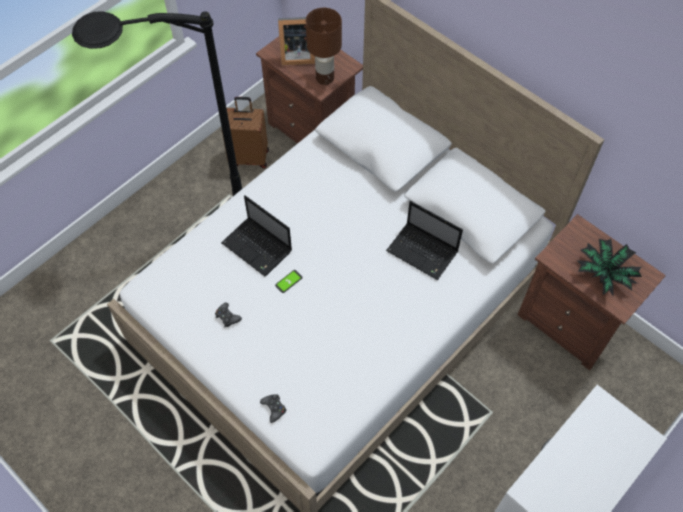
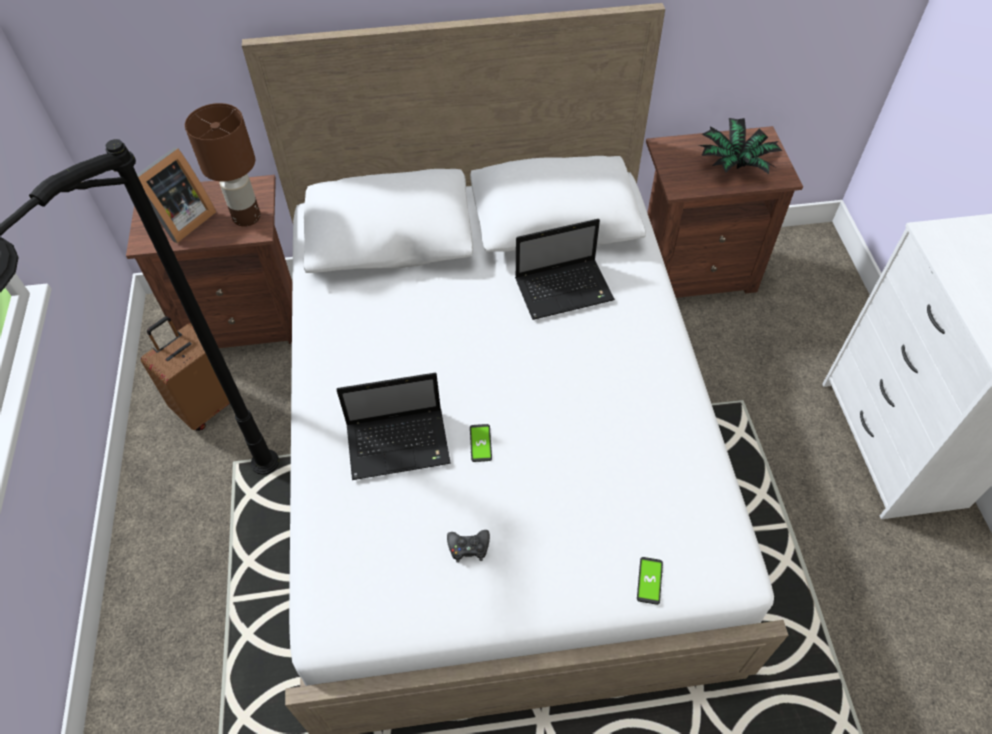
camera: 50 degrees left, 5 degrees down
black game controller [260,394,287,423] -> phone [637,557,663,605]

